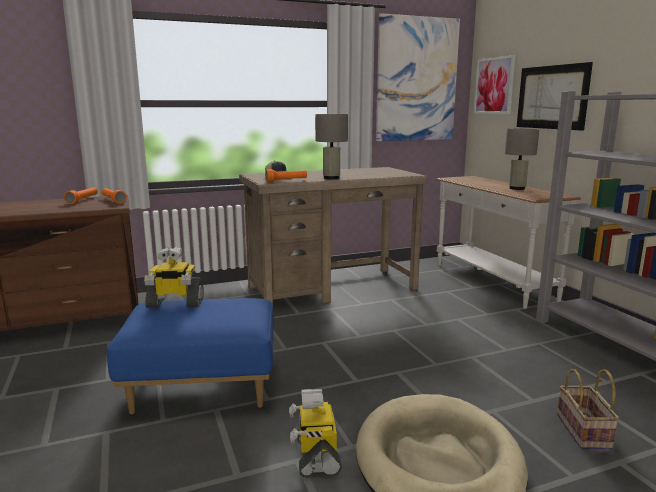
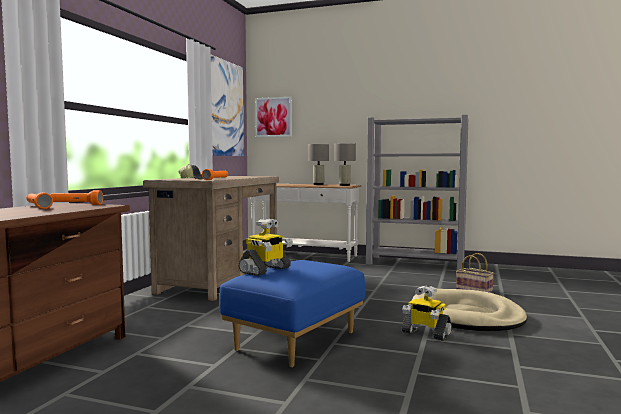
camera: 50 degrees left, 10 degrees down
grey table lamp [315,114,348,179] -> grey table lamp moved to [334,143,356,186]
picture [517,62,593,131] -> none

